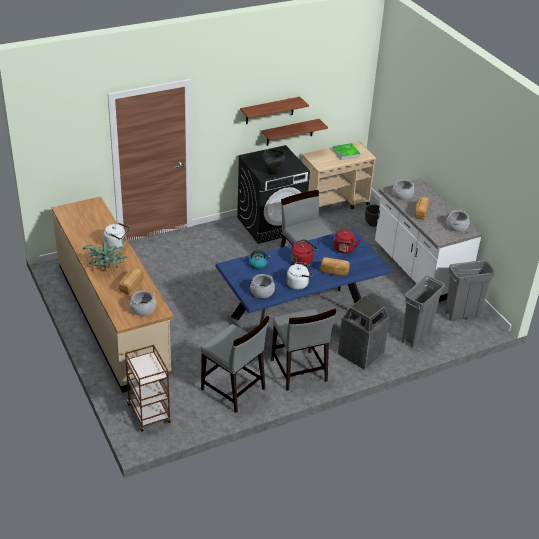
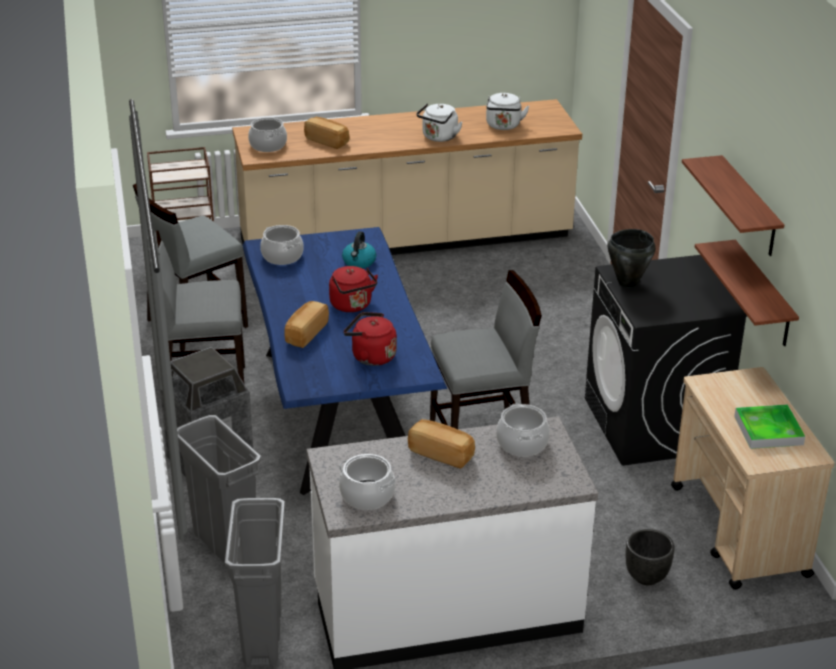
camera: 105 degrees right, 5 degrees down
potted plant [83,240,127,269] -> none
white kettle [286,262,312,290] -> white kettle moved to [486,93,529,130]

